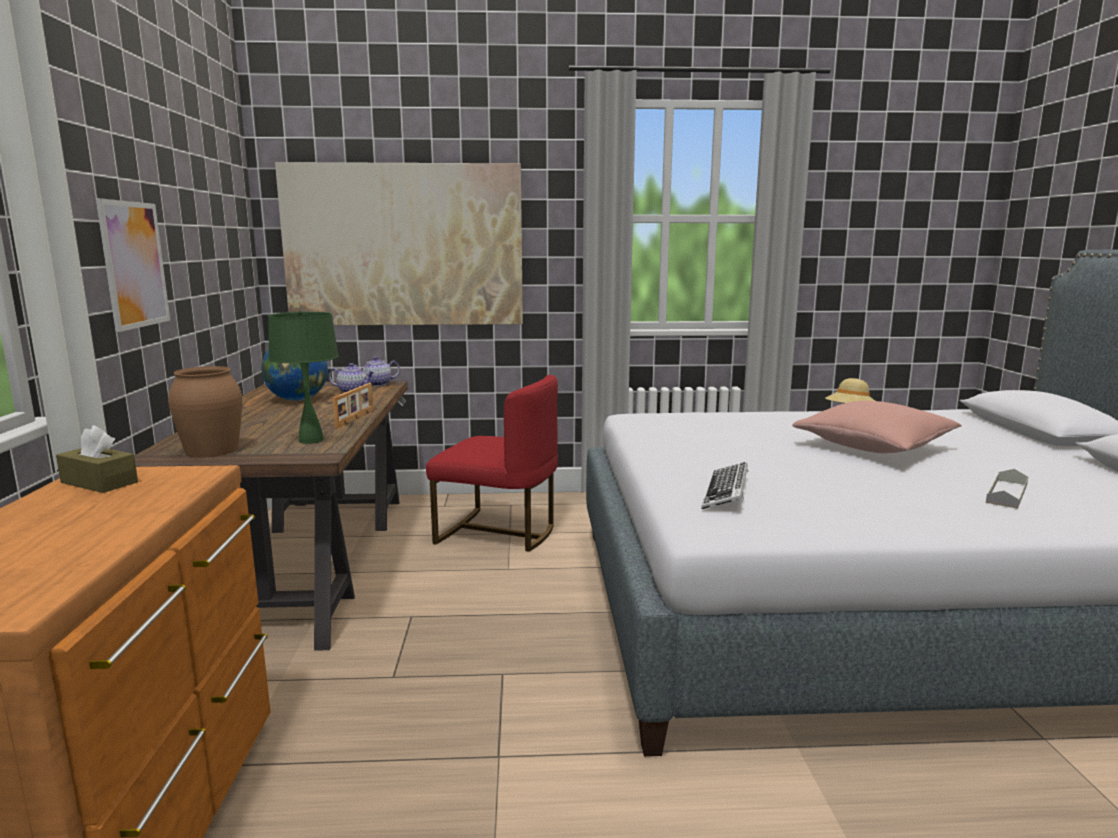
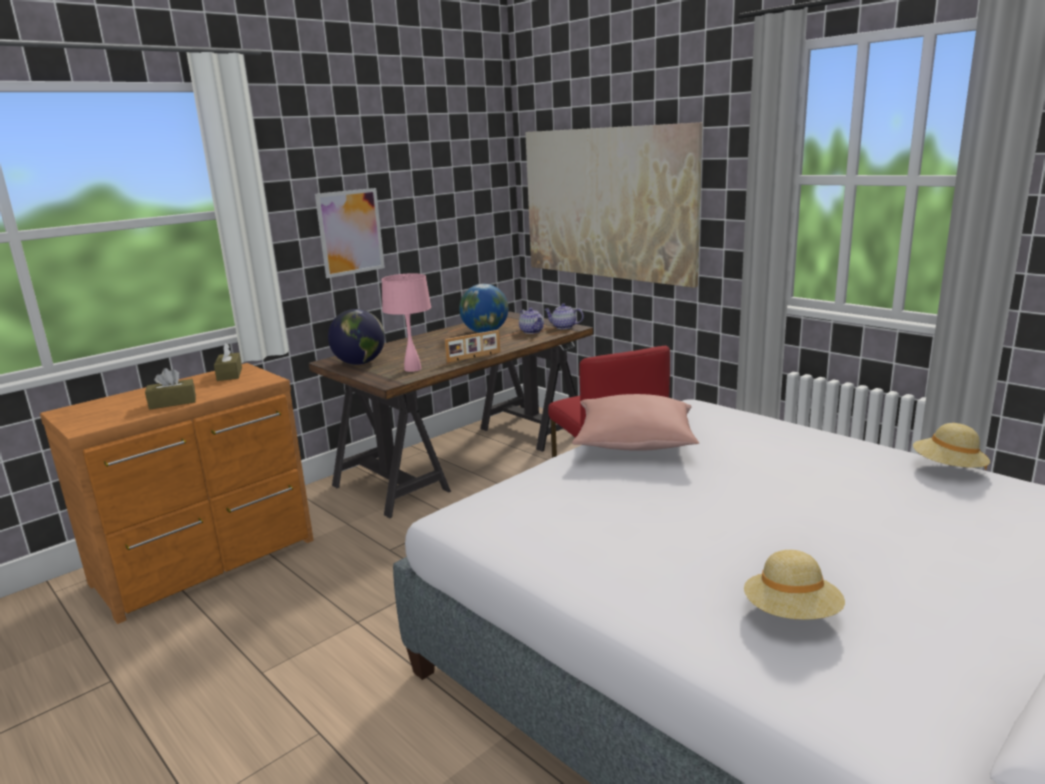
camera: 50 degrees right, 5 degrees up
brown vase [168,366,242,458] -> globe [328,309,385,365]
green table lamp [268,311,339,444] -> pink table lamp [381,273,431,372]
keyboard [701,462,748,509] -> none
pink pillow [792,401,962,453] -> pink pillow moved to [572,394,699,450]
grey tray [986,469,1028,509] -> beige hat [744,550,845,620]
none -> brown tissue box [145,368,196,410]

